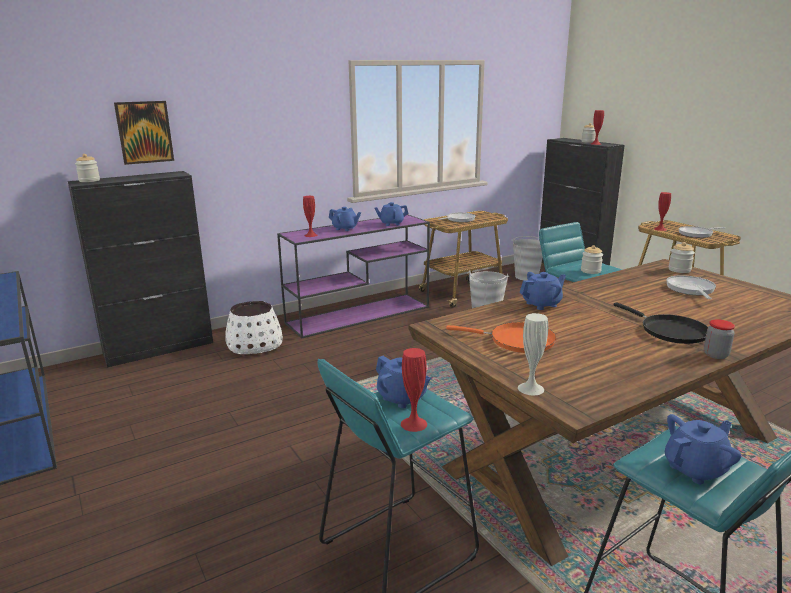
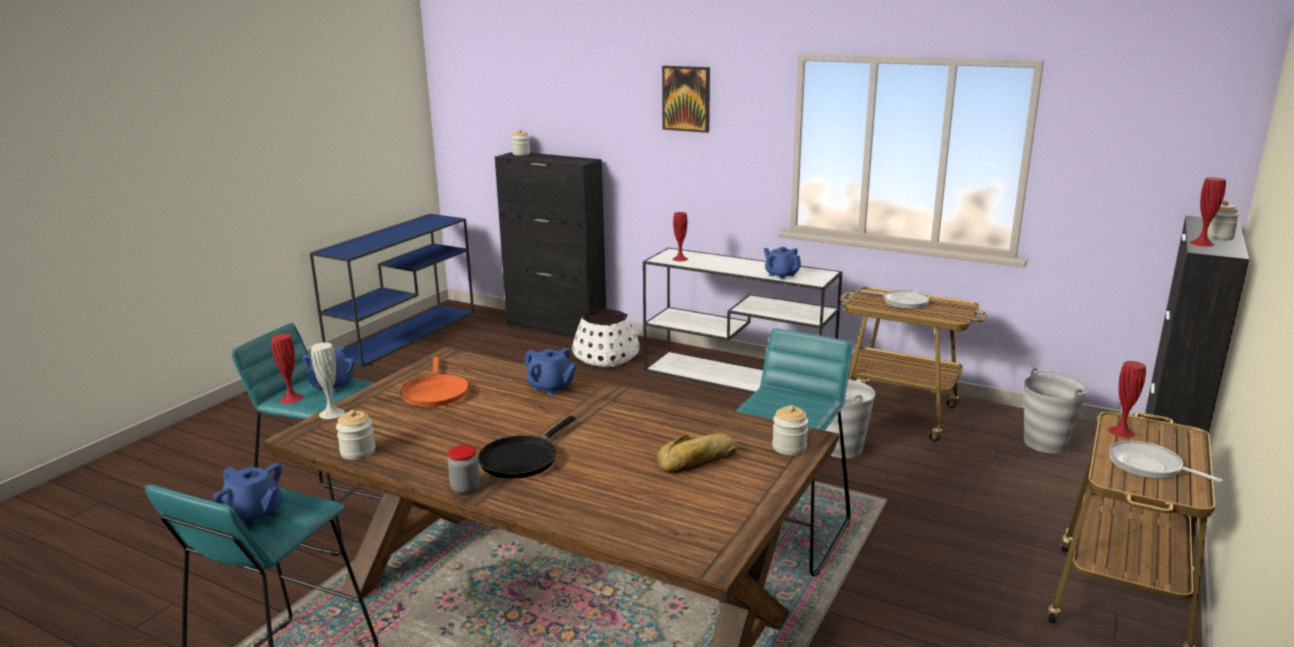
camera: 60 degrees right, 0 degrees up
picture [114,101,174,165] -> picture moved to [662,66,710,133]
purple console table [277,214,430,338] -> white console table [643,248,842,394]
blue teapot [329,207,361,231] -> none
jar [581,245,603,274] -> jar moved to [336,410,375,460]
frying pan [666,275,716,299] -> bread [656,433,737,473]

